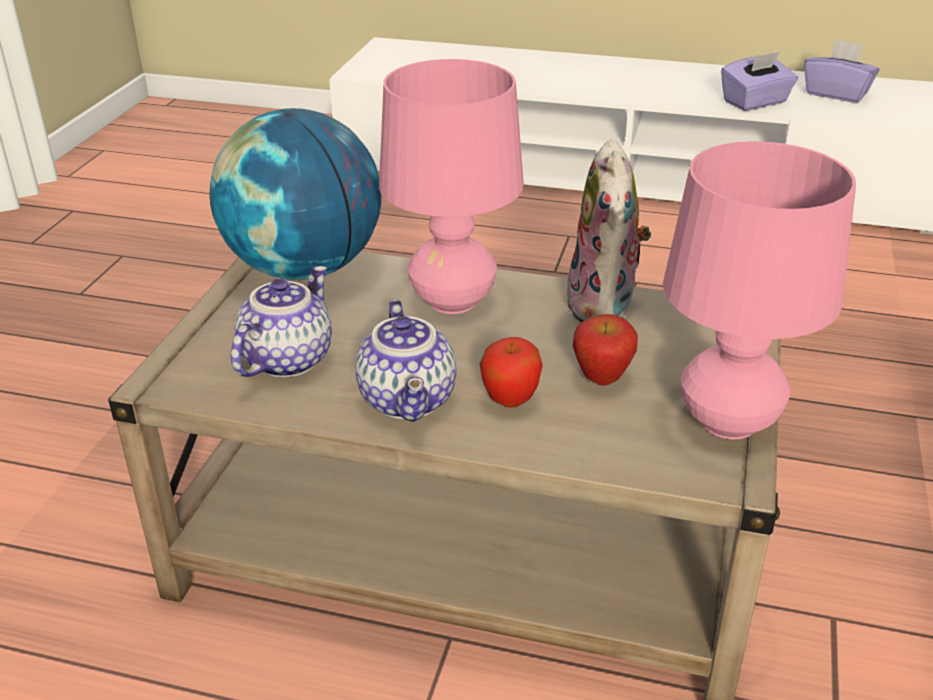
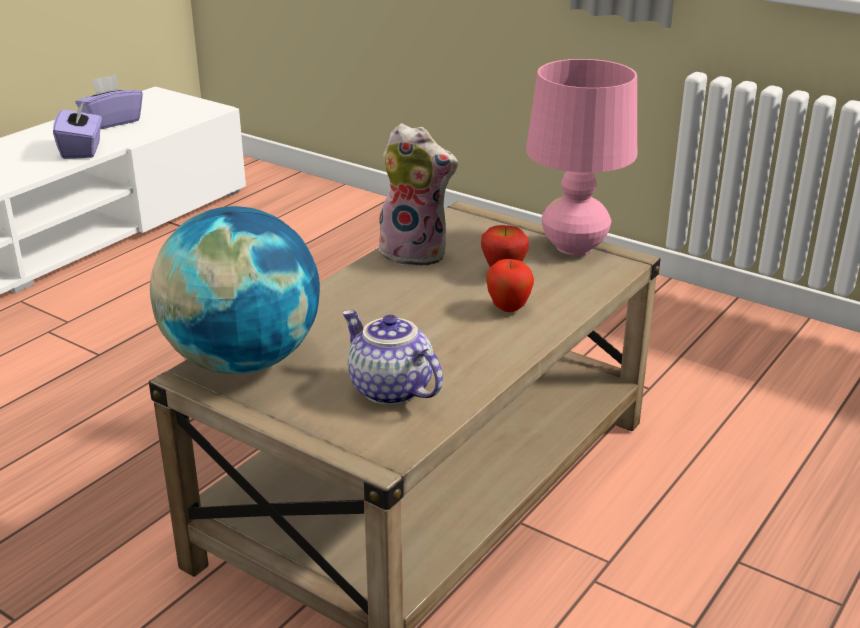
camera: 70 degrees left, 5 degrees down
teapot [355,299,456,422] -> none
pink table lamp [379,59,524,314] -> none

